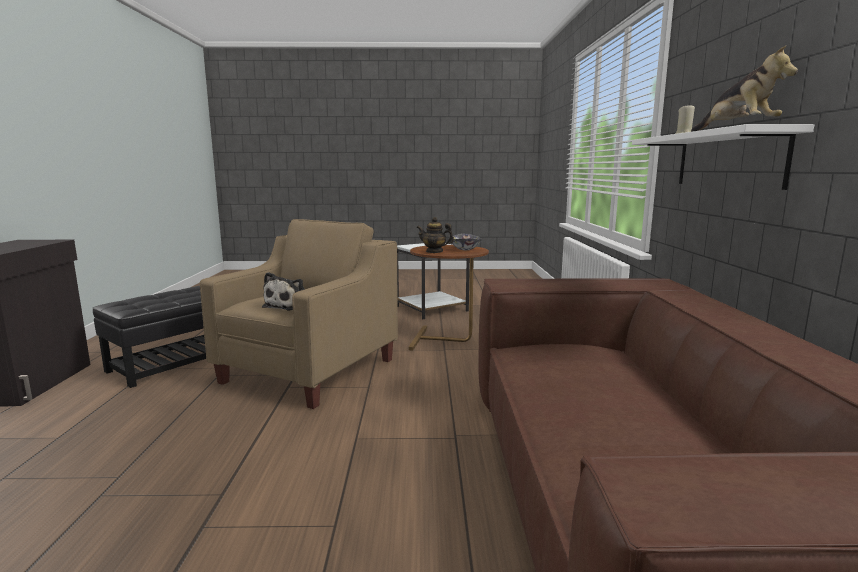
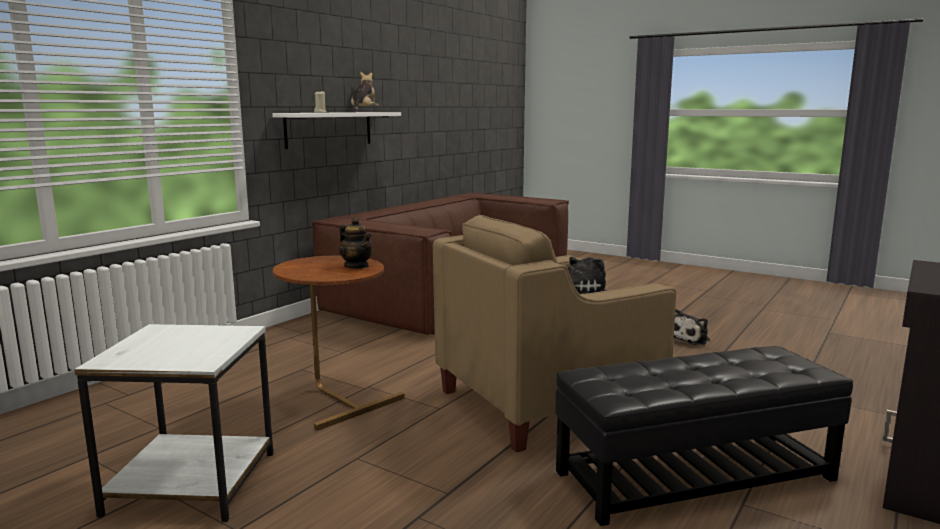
camera: 145 degrees left, 0 degrees up
bowl [452,233,482,250] -> none
none -> plush toy [674,308,710,345]

